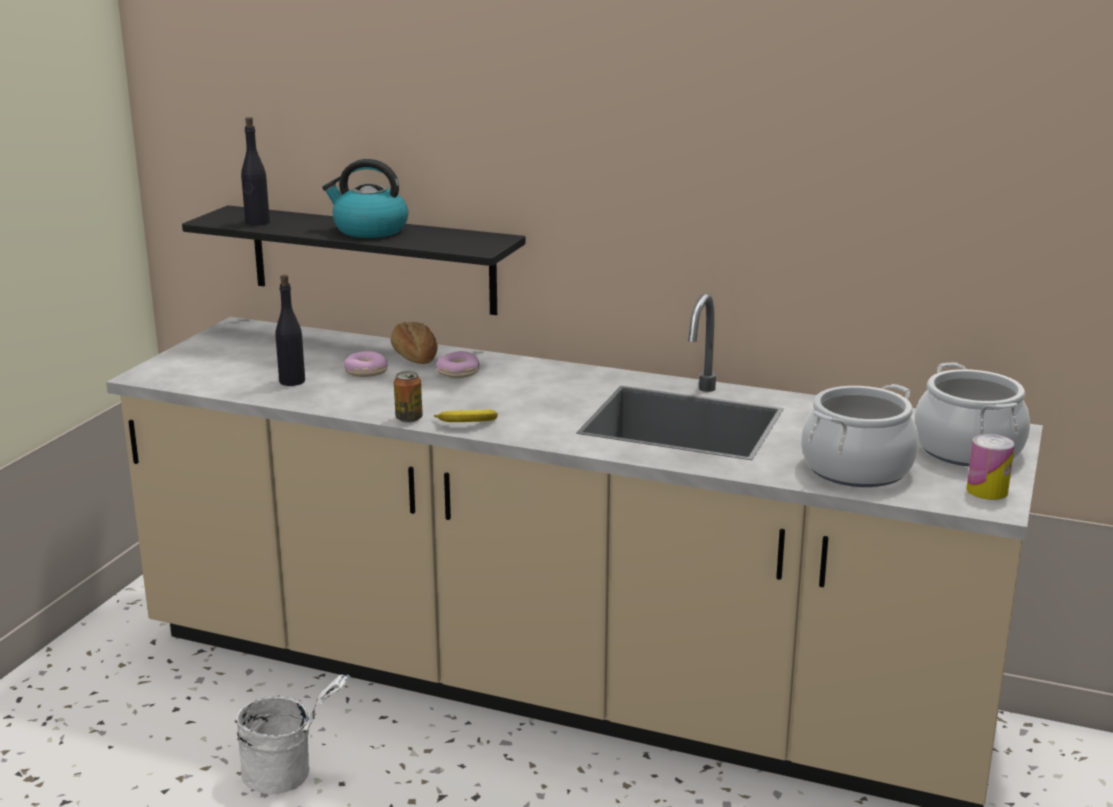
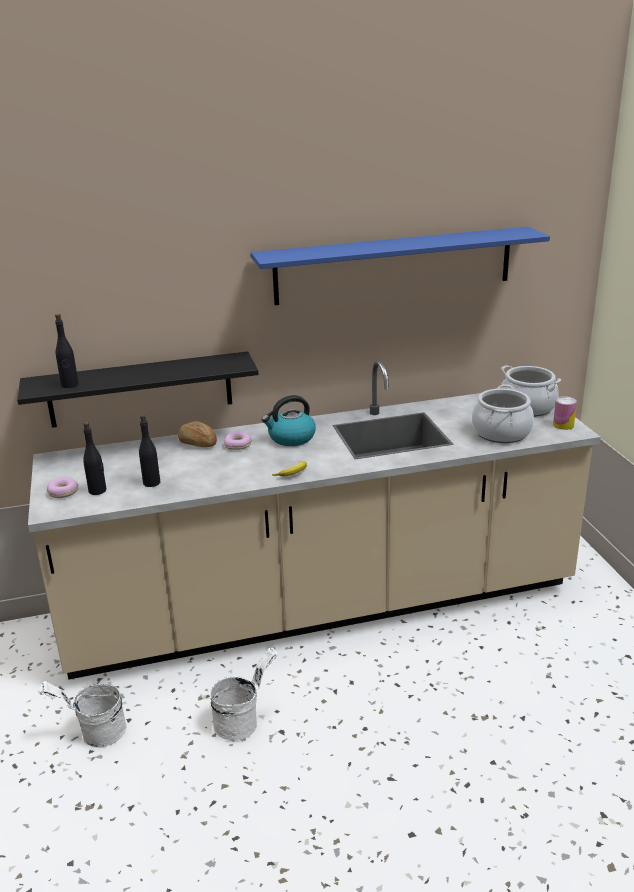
camera: 35 degrees left, 5 degrees up
kettle [322,159,408,238] -> kettle moved to [261,395,316,446]
donut [344,351,388,377] -> donut moved to [47,477,79,498]
can [394,371,423,423] -> none
none -> white bucket [38,681,127,748]
none -> black bottle [83,422,106,495]
none -> blue shelf [251,226,550,305]

